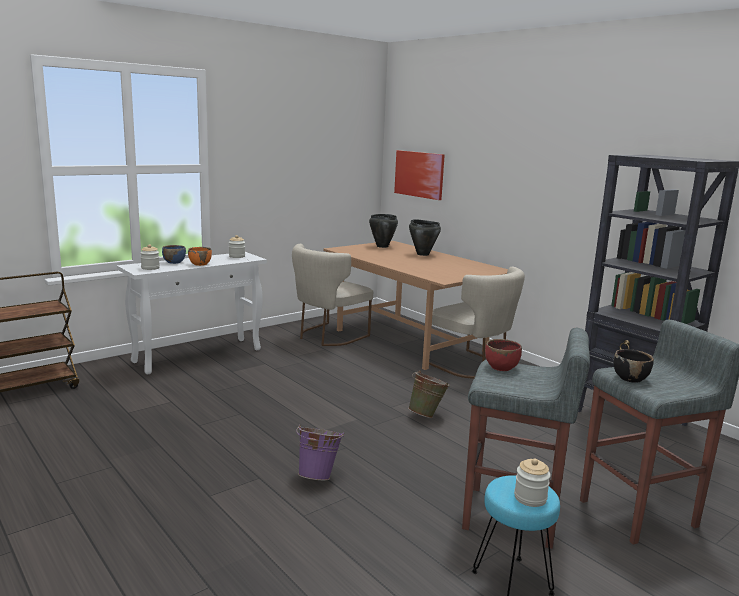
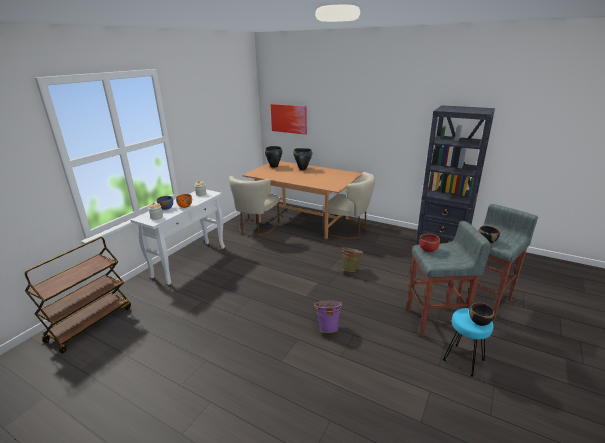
camera: 20 degrees left, 10 degrees up
jar [514,458,551,507] -> black bowl [469,303,494,326]

